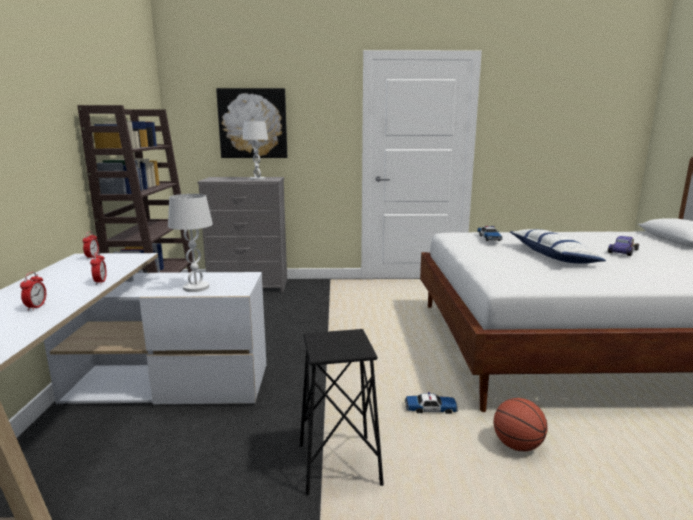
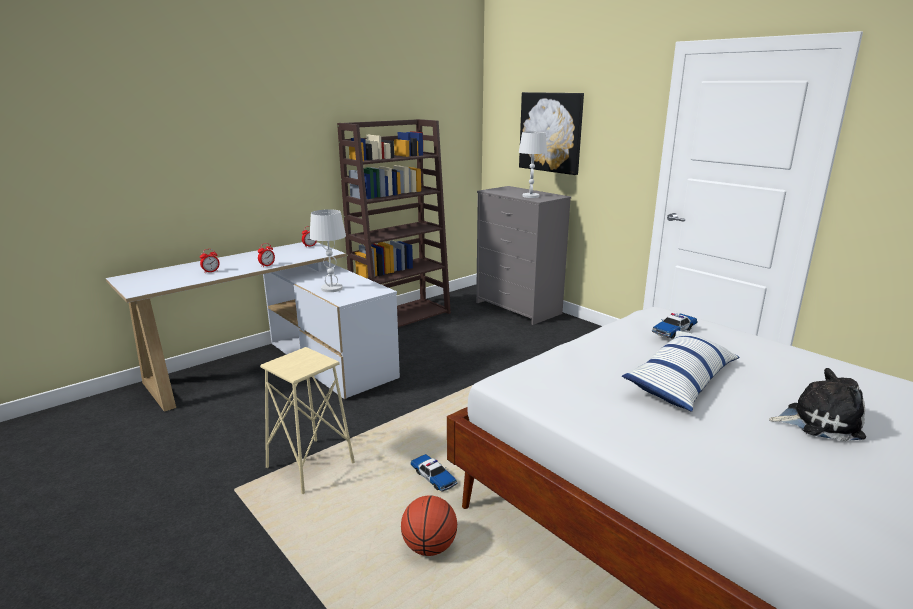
camera: 50 degrees right, 5 degrees up
black stool [300,329,384,495] -> beige stool [260,347,355,494]
toy car [608,236,639,256] -> plush toy [769,368,866,441]

